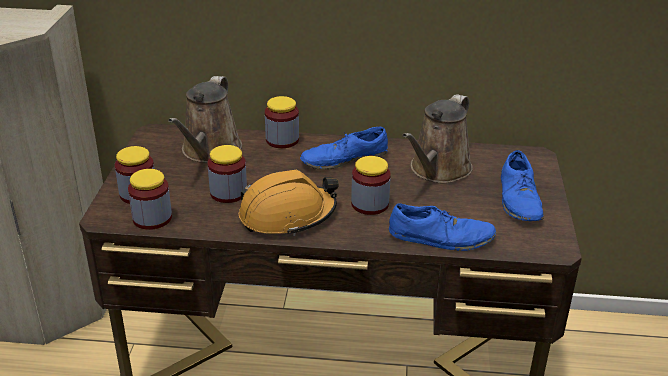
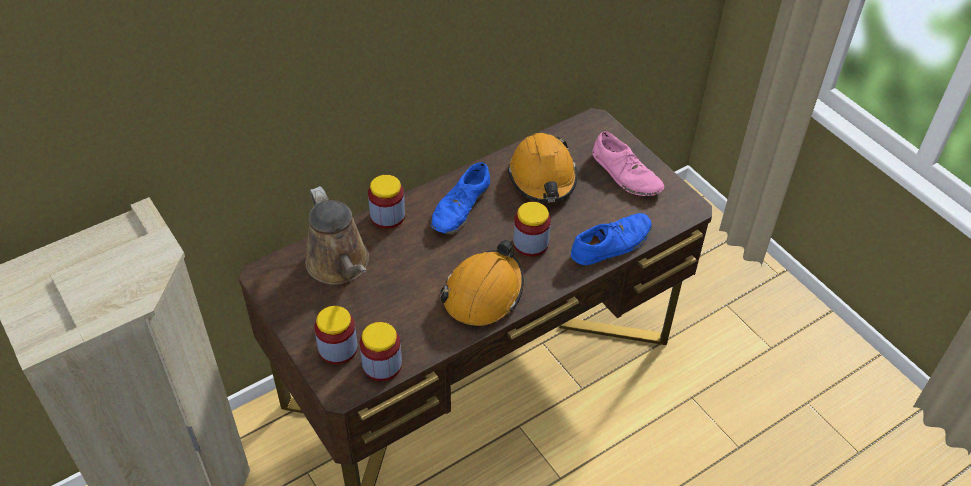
camera: 40 degrees left, 15 degrees up
jar [208,145,247,203] -> none
brown watering can [403,94,473,183] -> orange hard hat [508,133,577,203]
blue shoe [501,150,544,221] -> pink shoe [592,131,664,196]

